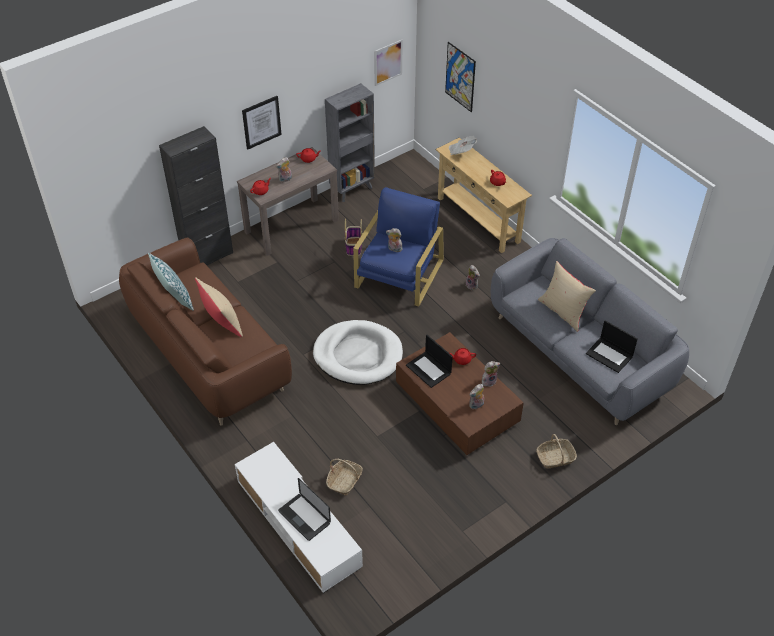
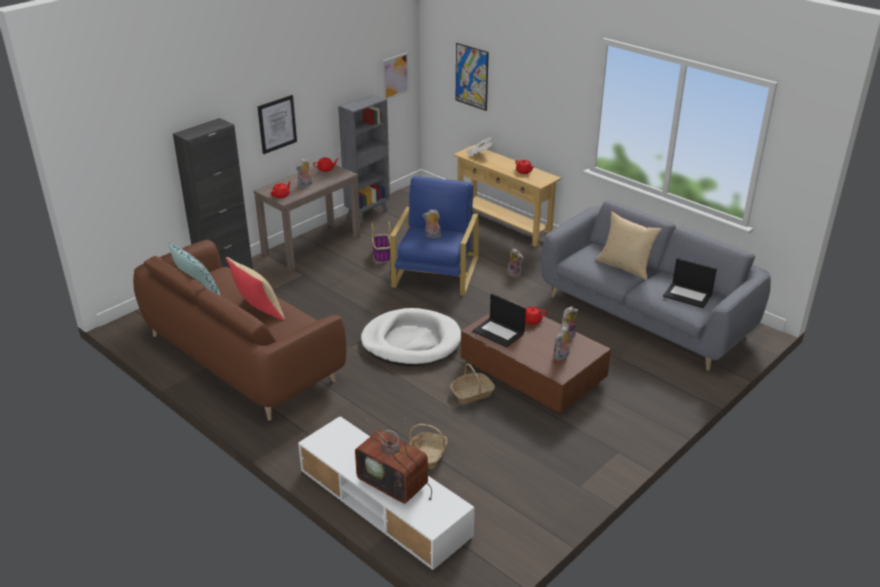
camera: 10 degrees left, 15 degrees down
laptop [278,478,331,541] -> television [355,417,432,504]
basket [536,434,577,468] -> basket moved to [450,363,495,404]

